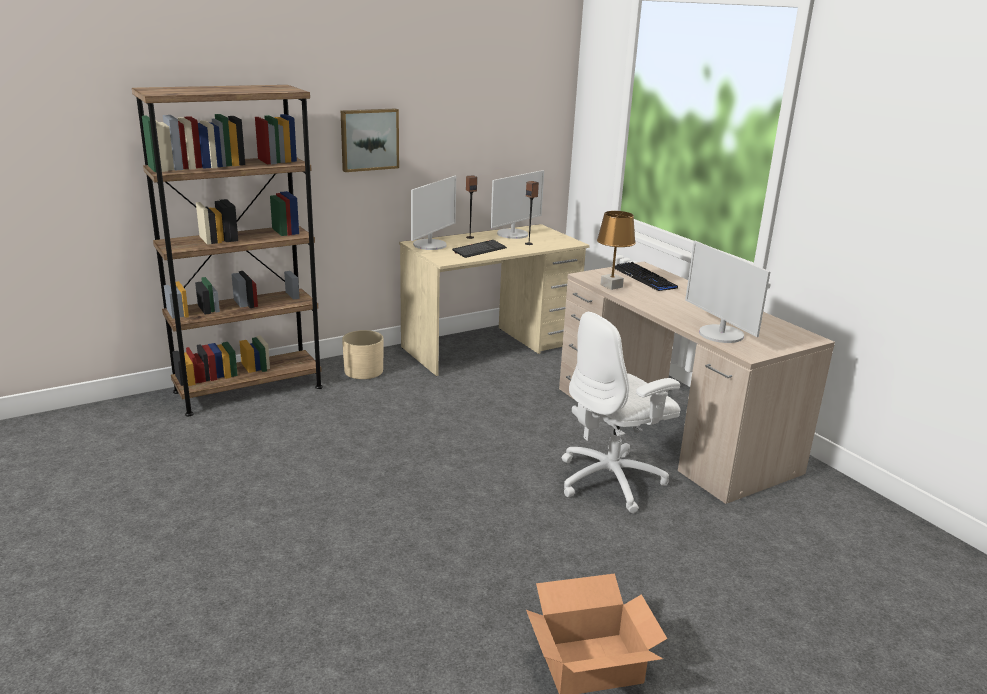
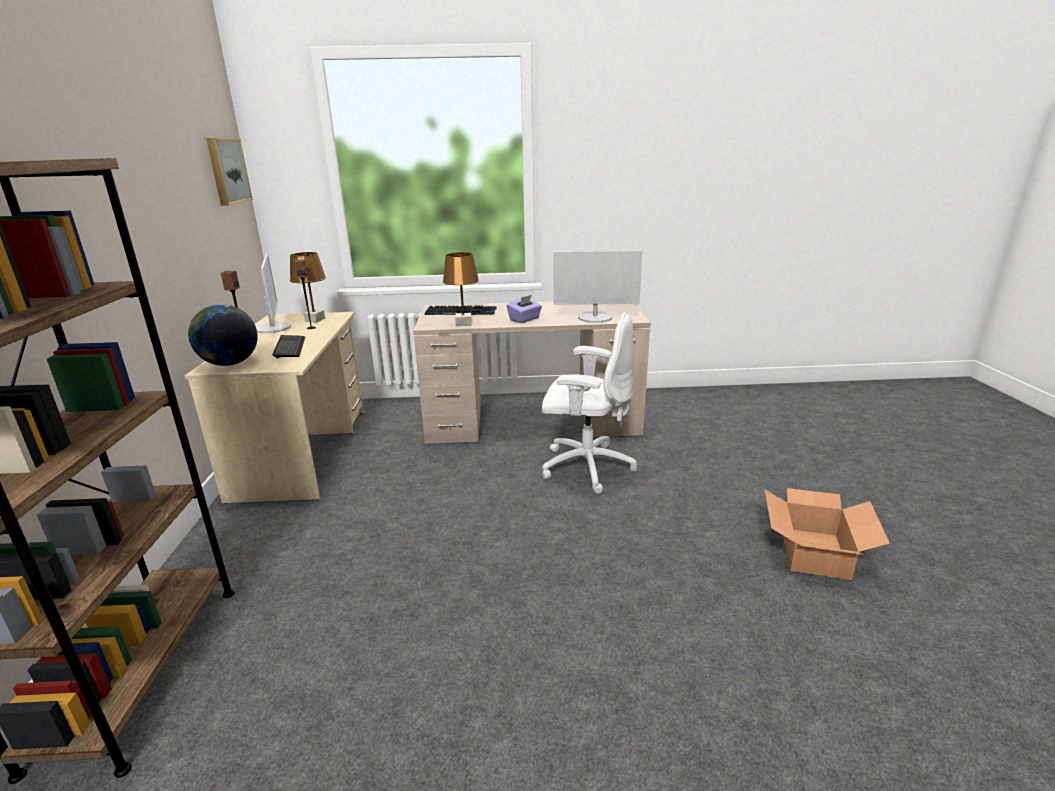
camera: 60 degrees left, 0 degrees up
picture [341,108,399,172] -> picture moved to [206,138,253,206]
beige planter [342,330,383,379] -> none
monitor [411,176,456,250] -> globe [188,304,258,366]
white office chair [562,312,681,513] -> white office chair turned 75 degrees counterclockwise [542,312,637,494]
none -> brown table lamp [290,252,326,323]
none -> purple tissue box [507,295,542,323]

